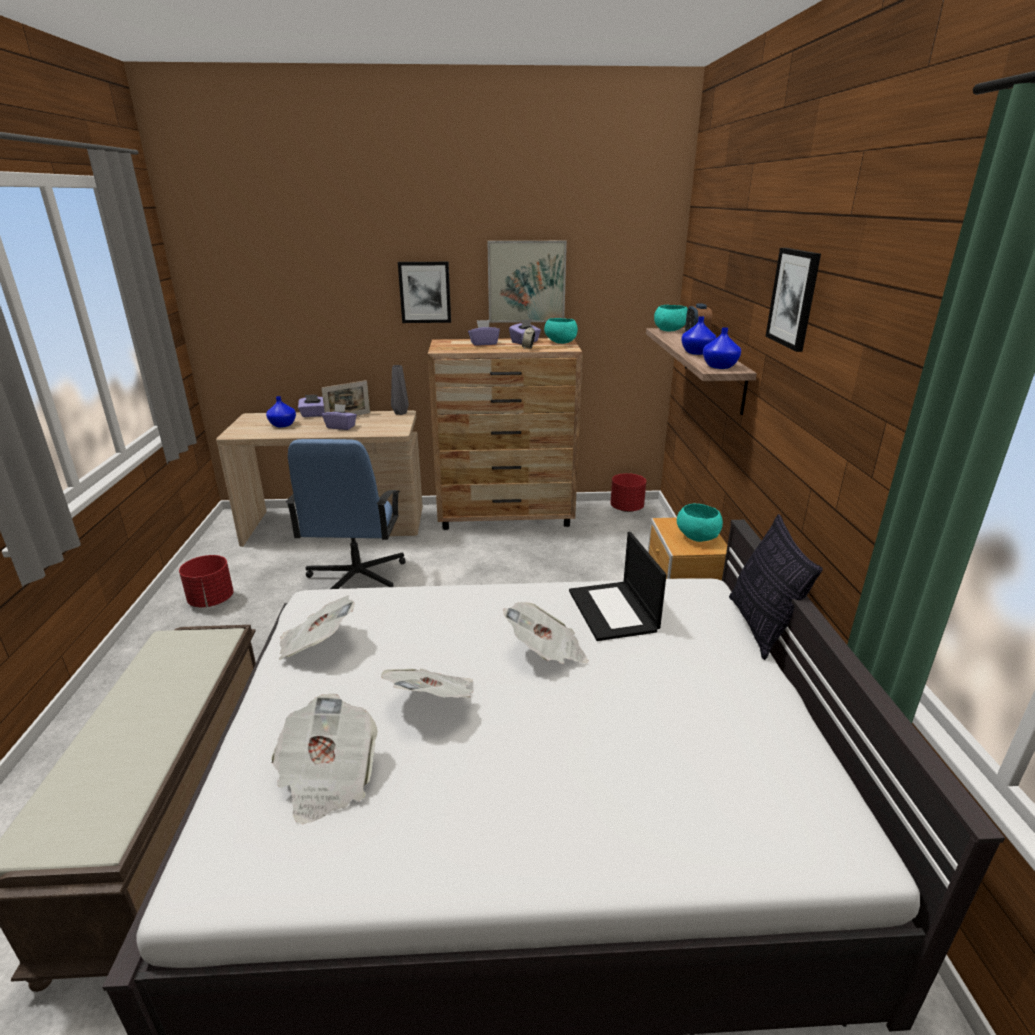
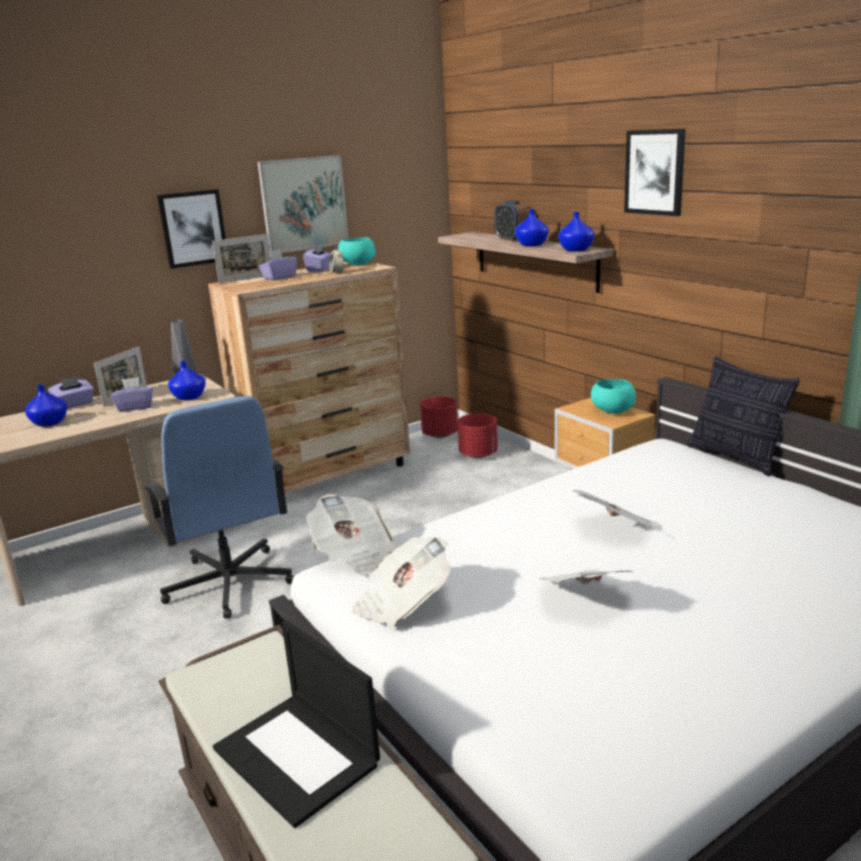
camera: 30 degrees left, 5 degrees down
red planter [179,555,234,607] -> red planter moved to [457,413,498,458]
newspaper [272,694,378,825] -> newspaper moved to [306,494,397,575]
laptop [569,532,666,641] -> laptop moved to [213,620,380,828]
turquoise bowl [654,305,688,331] -> none
none -> blue vase [168,361,206,400]
none -> picture frame [212,234,271,283]

